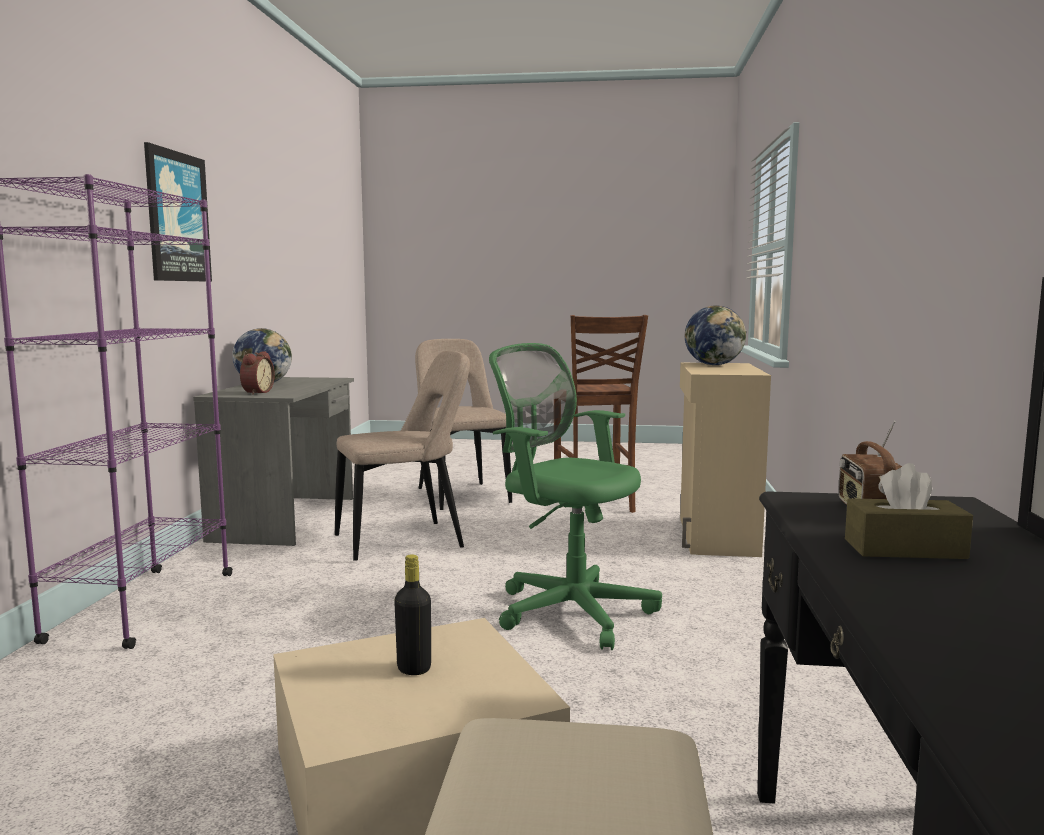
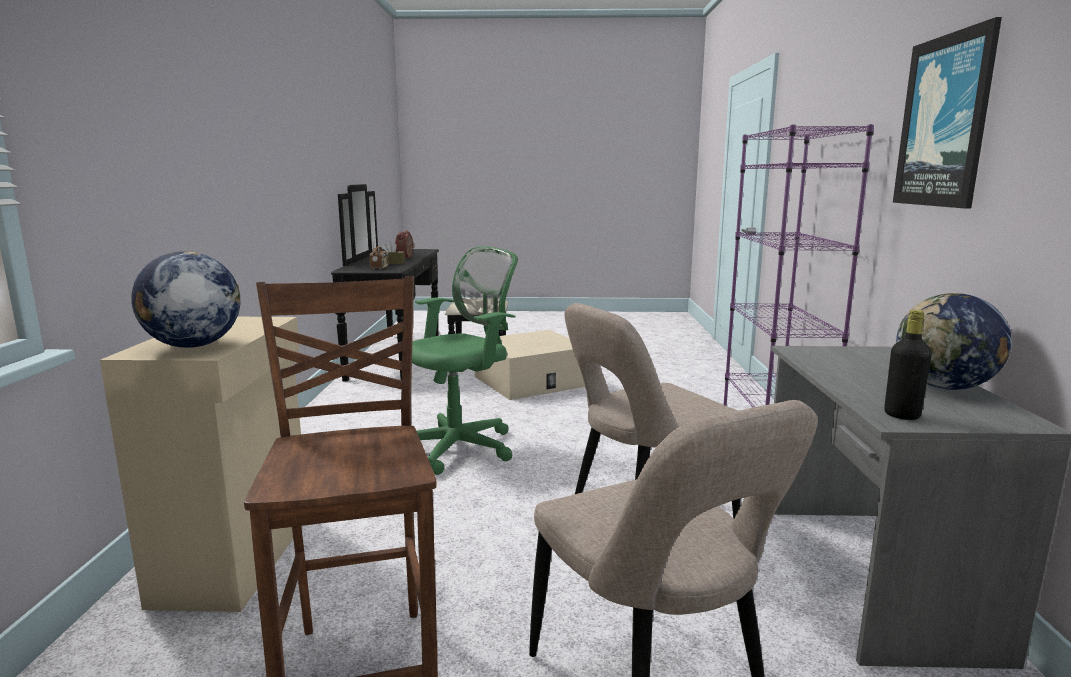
camera: 175 degrees right, 5 degrees up
alarm clock [240,351,275,395] -> alarm clock moved to [395,231,415,258]
black bottle [394,554,431,675] -> black bottle moved to [884,310,932,420]
green office chair [489,343,662,650] -> green office chair turned 75 degrees counterclockwise [412,246,518,475]

